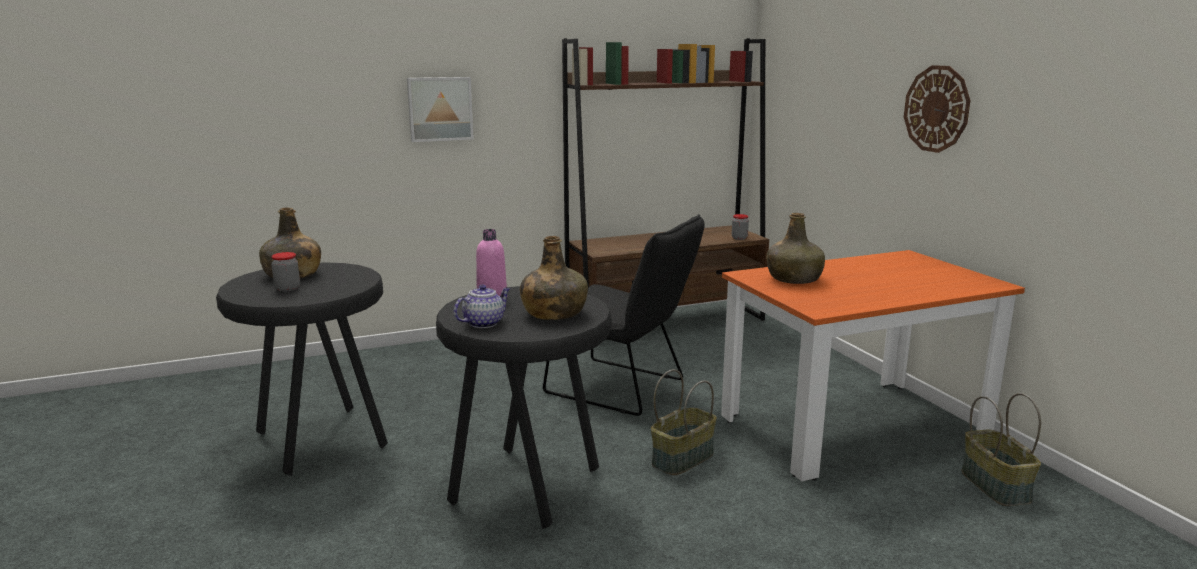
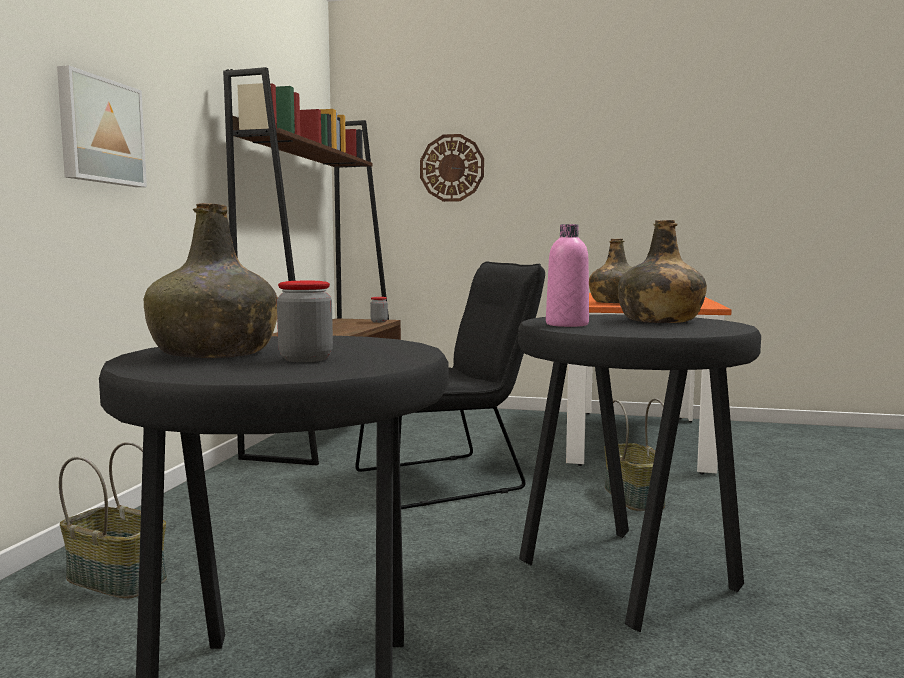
camera: 55 degrees left, 10 degrees down
teapot [454,284,510,328] -> none
wall clock [904,65,971,153] -> wall clock moved to [420,134,484,202]
basket [961,393,1041,506] -> basket moved to [59,442,167,599]

